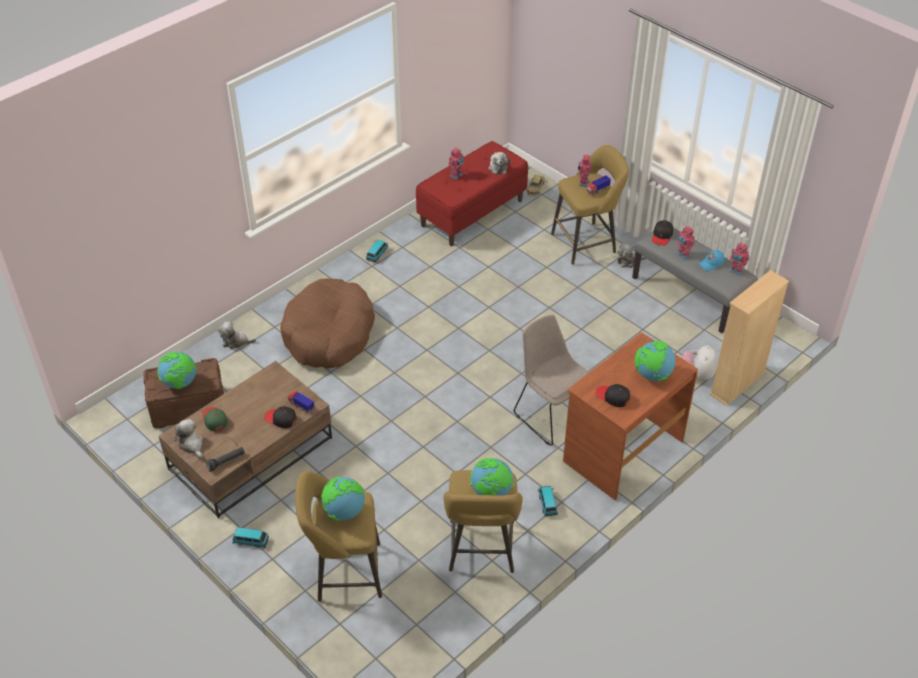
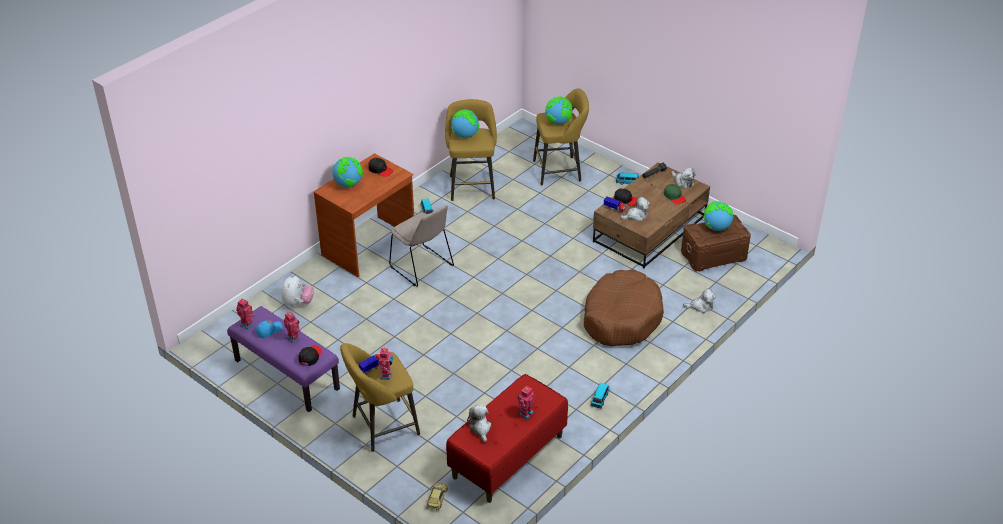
camera: 175 degrees right, 5 degrees down
plush toy [617,243,646,268] -> plush toy moved to [620,197,650,221]
grey bench [632,227,758,333] -> purple bench [227,306,340,412]
beige bookcase [709,270,789,406] -> none

